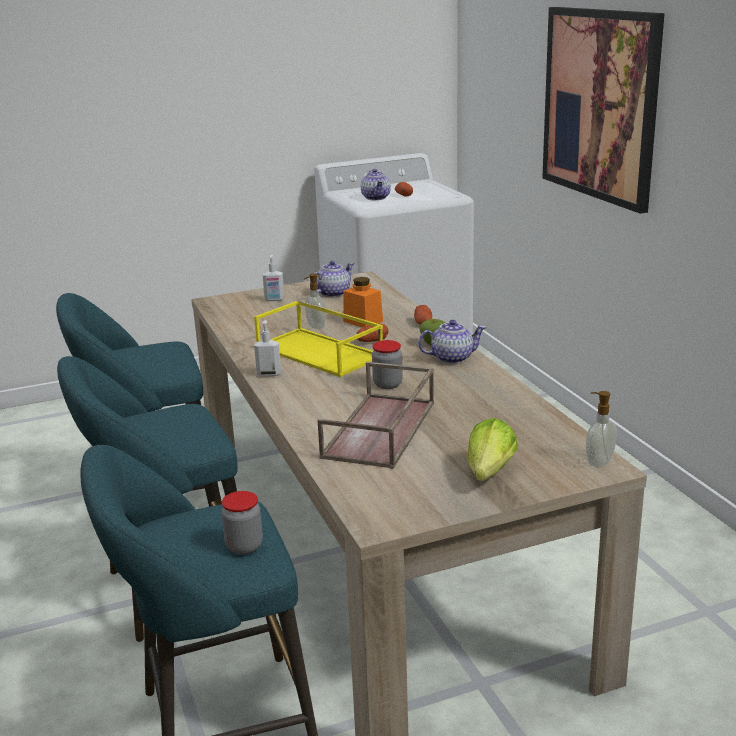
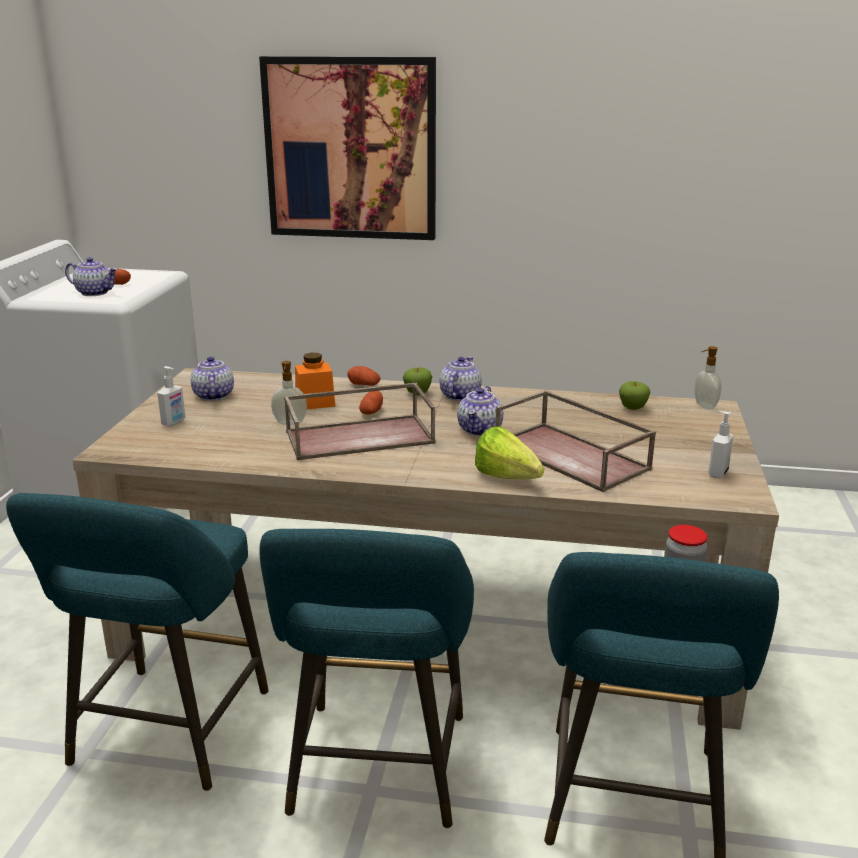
camera: 60 degrees left, 0 degrees up
yellow tray [254,300,383,377] -> brown tray [284,383,436,460]
soap dispenser [254,320,281,377] -> soap dispenser moved to [708,411,733,479]
jar [372,340,403,389] -> teapot [457,386,503,436]
lettuce [467,418,518,481] -> lettuce moved to [475,426,544,479]
none -> apple [619,381,650,410]

